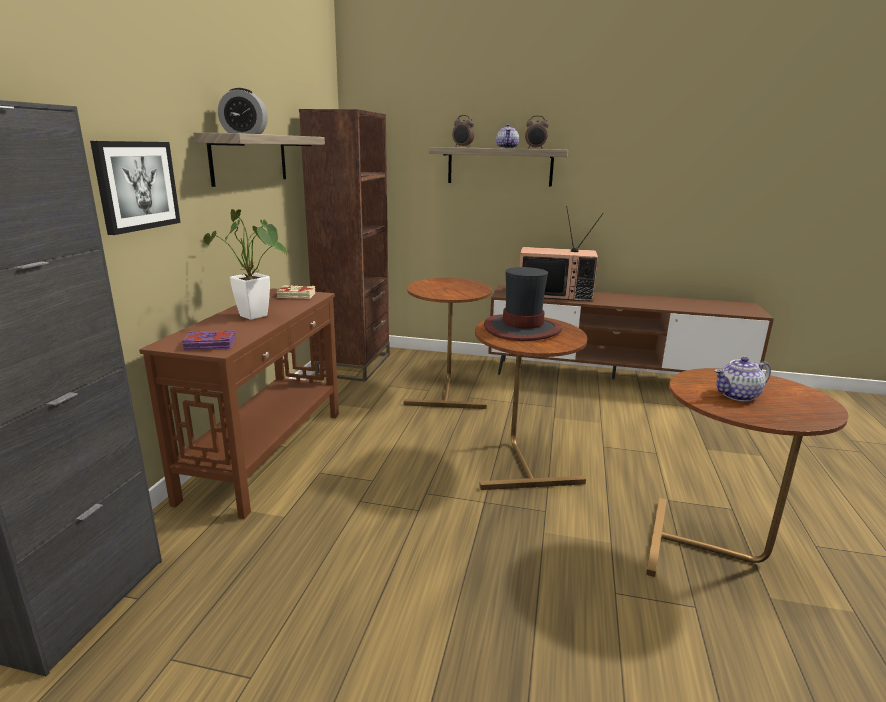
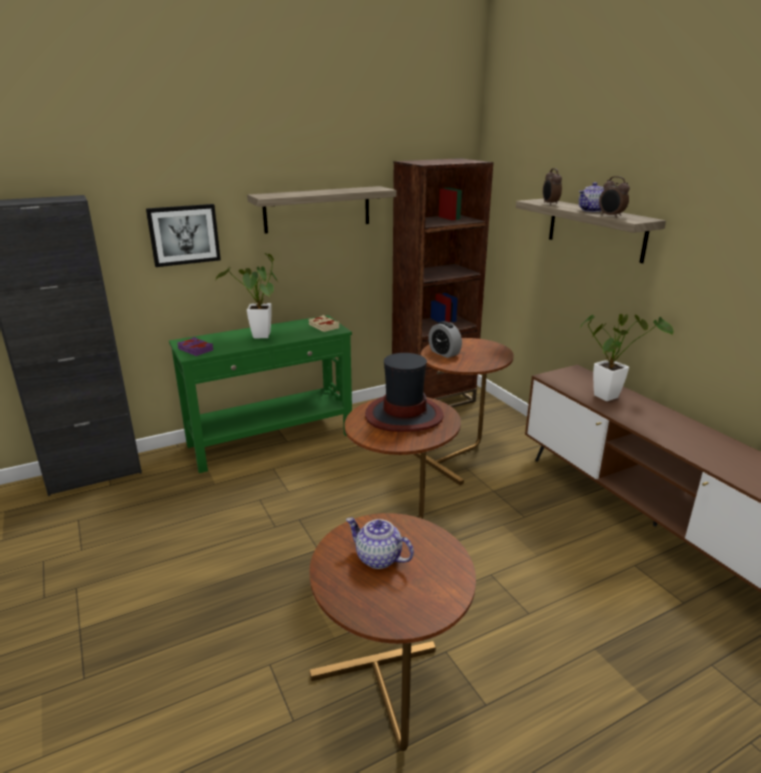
camera: 50 degrees right, 5 degrees up
brown console table [139,288,339,519] -> green console table [169,315,352,473]
alarm clock [218,88,268,134] -> alarm clock moved to [428,321,462,358]
television [520,206,604,302] -> potted plant [580,314,674,401]

